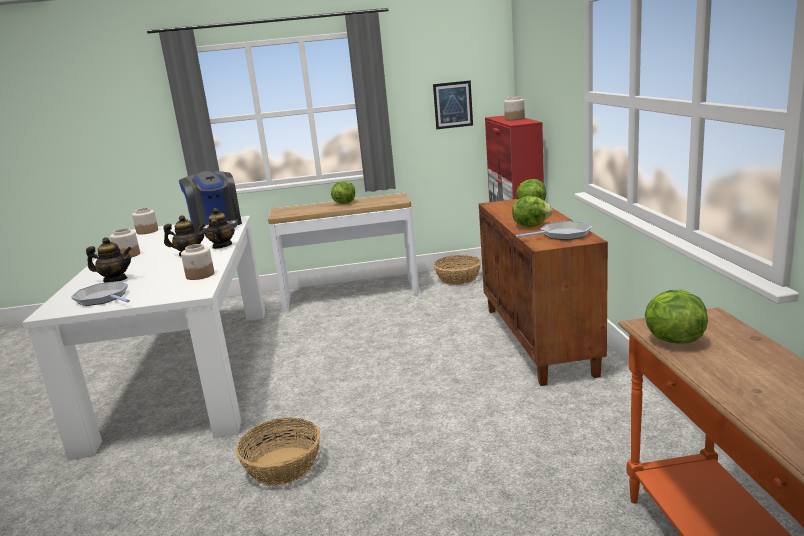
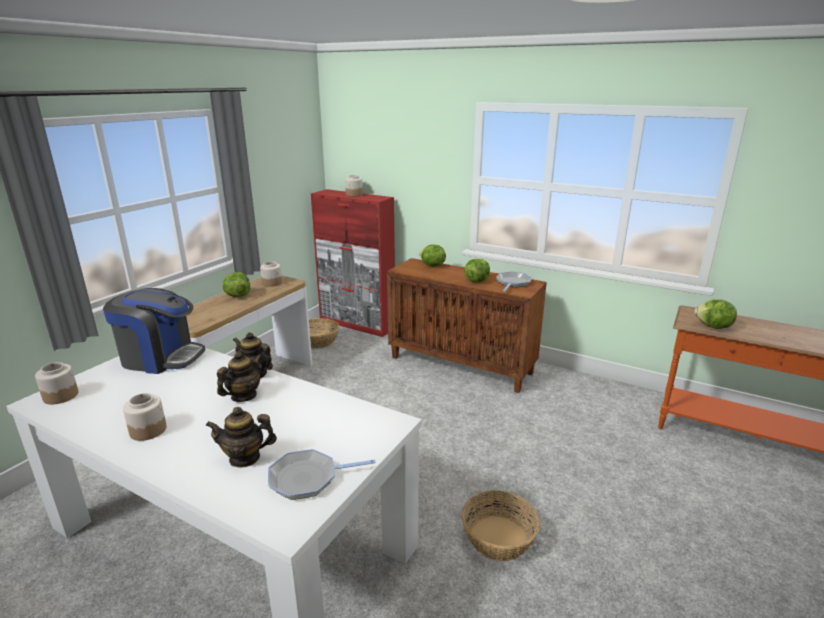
camera: 55 degrees left, 5 degrees up
teapot [86,237,132,283] -> teapot turned 135 degrees counterclockwise [206,407,277,468]
jar [181,244,214,280] -> jar moved to [260,261,282,287]
picture [433,80,473,129] -> none

